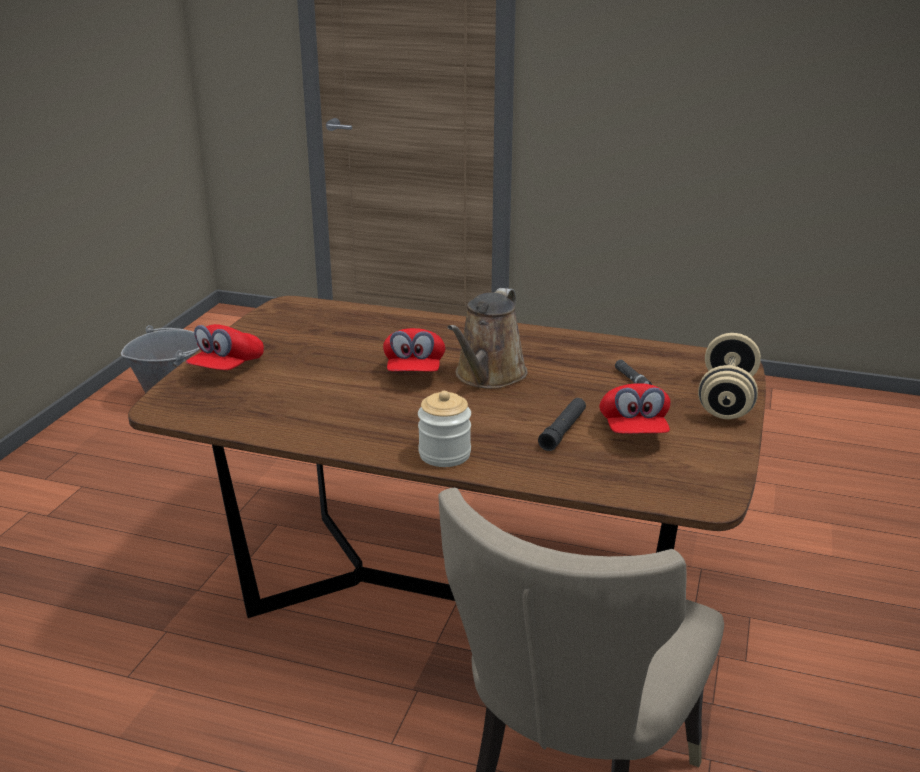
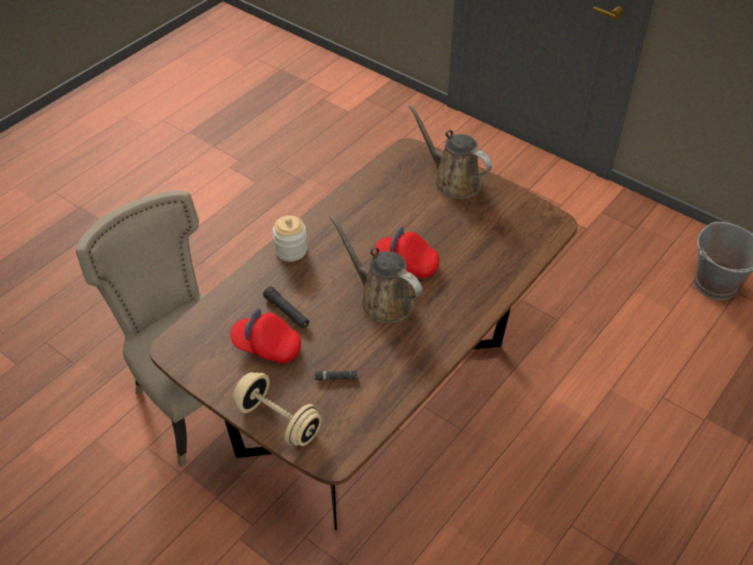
camera: 110 degrees right, 20 degrees up
red cap [186,324,264,370] -> brown watering can [408,104,492,199]

